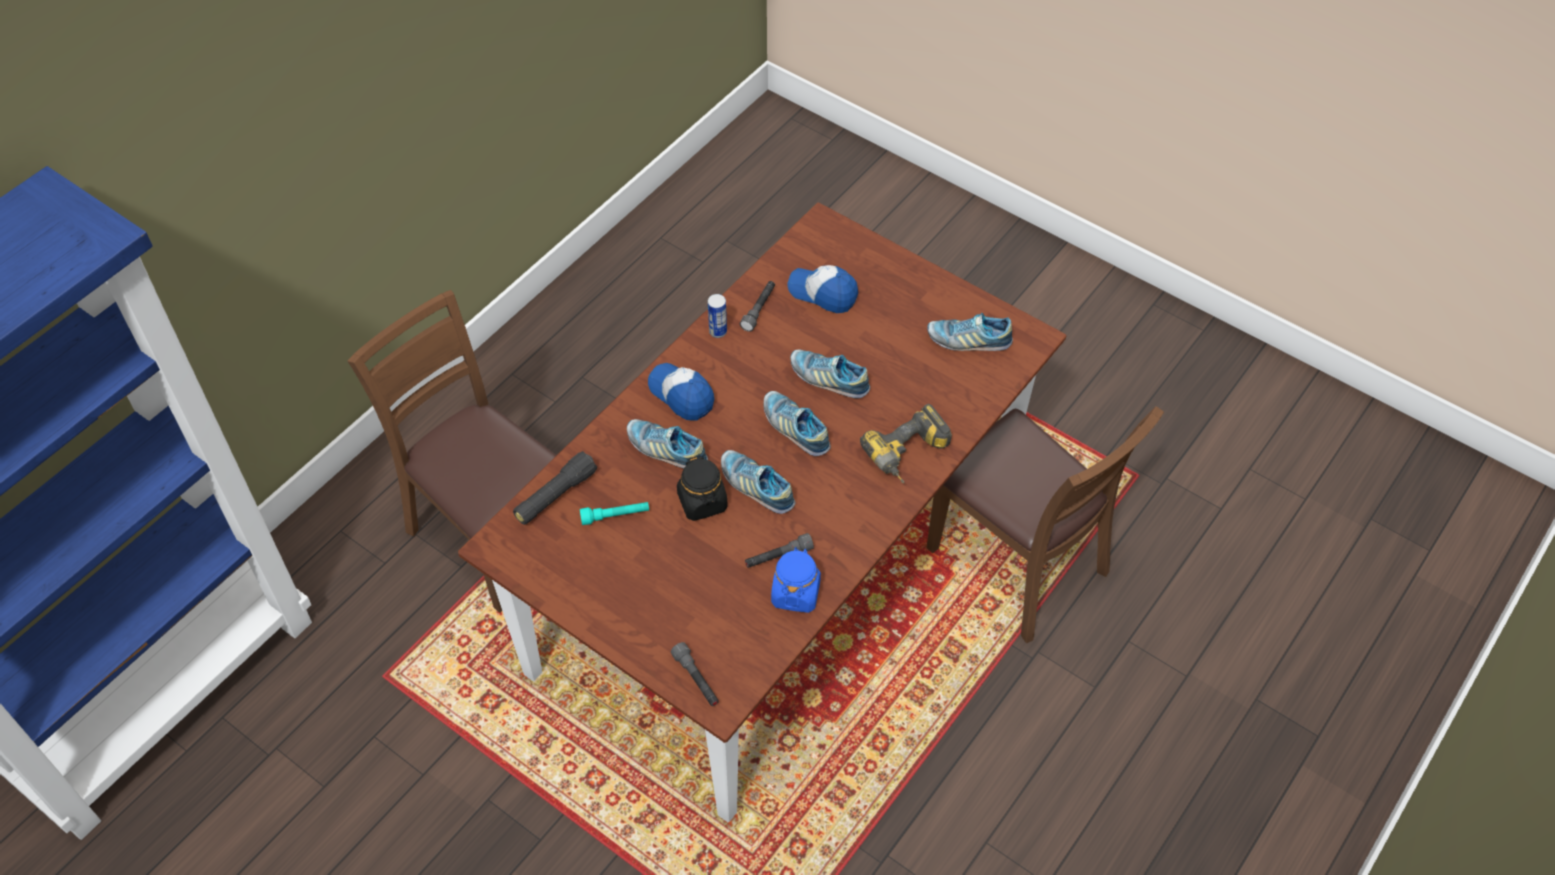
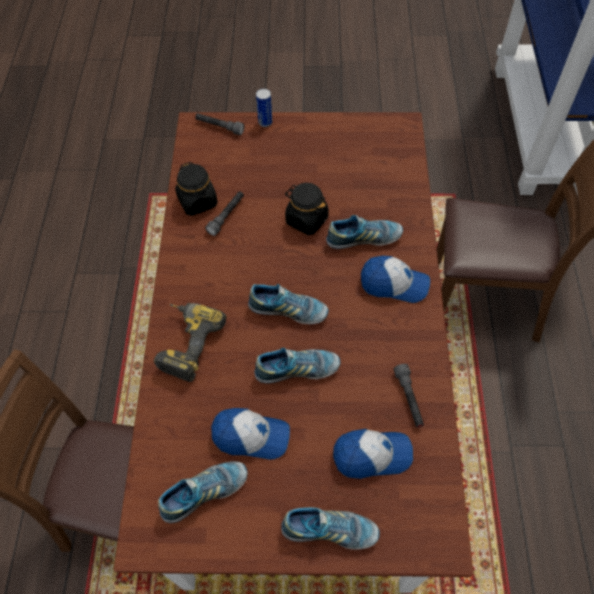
camera: 145 degrees right, 5 degrees up
black flashlight [513,451,597,525] -> none
turquoise flashlight [580,502,649,525] -> none
can [708,294,727,338] -> can moved to [256,89,272,127]
shoe [721,450,795,514] -> shoe moved to [281,507,380,550]
blue jar [771,547,821,613] -> black jar [175,162,218,216]
none -> cap [211,408,290,460]

